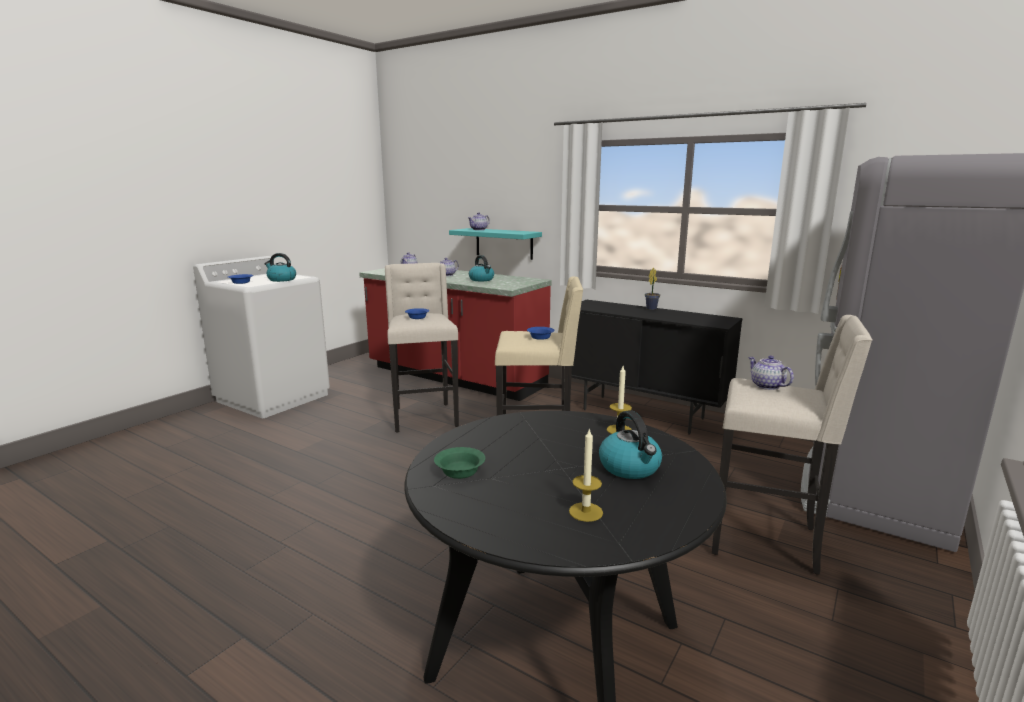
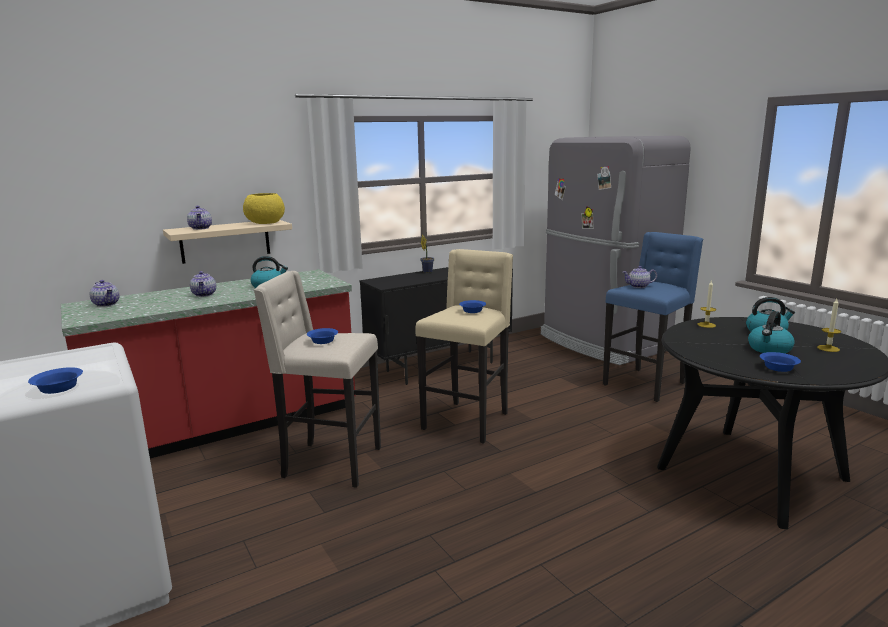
camera: 65 degrees left, 0 degrees up
kettle [265,253,296,282] -> kettle moved to [748,311,795,354]
green bowl [434,447,485,479] -> blue bowl [760,352,801,372]
turquoise shelf [449,228,542,260] -> beige shelf [163,220,292,264]
beige stool [712,315,873,575] -> blue stool [603,232,703,402]
none -> yellow bowl [243,193,285,224]

